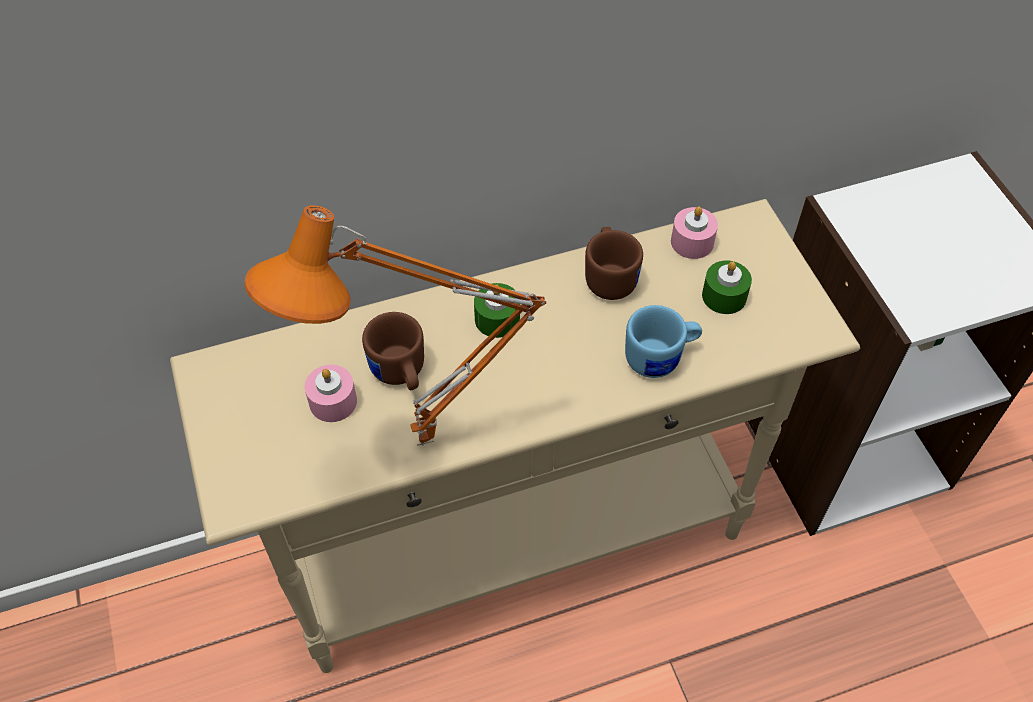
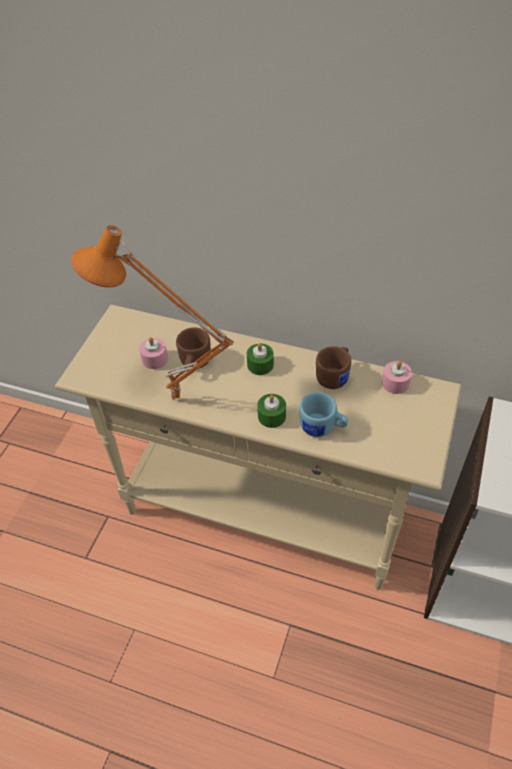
camera: 40 degrees right, 5 degrees down
green candle [702,261,752,314] -> green candle moved to [257,394,286,428]

